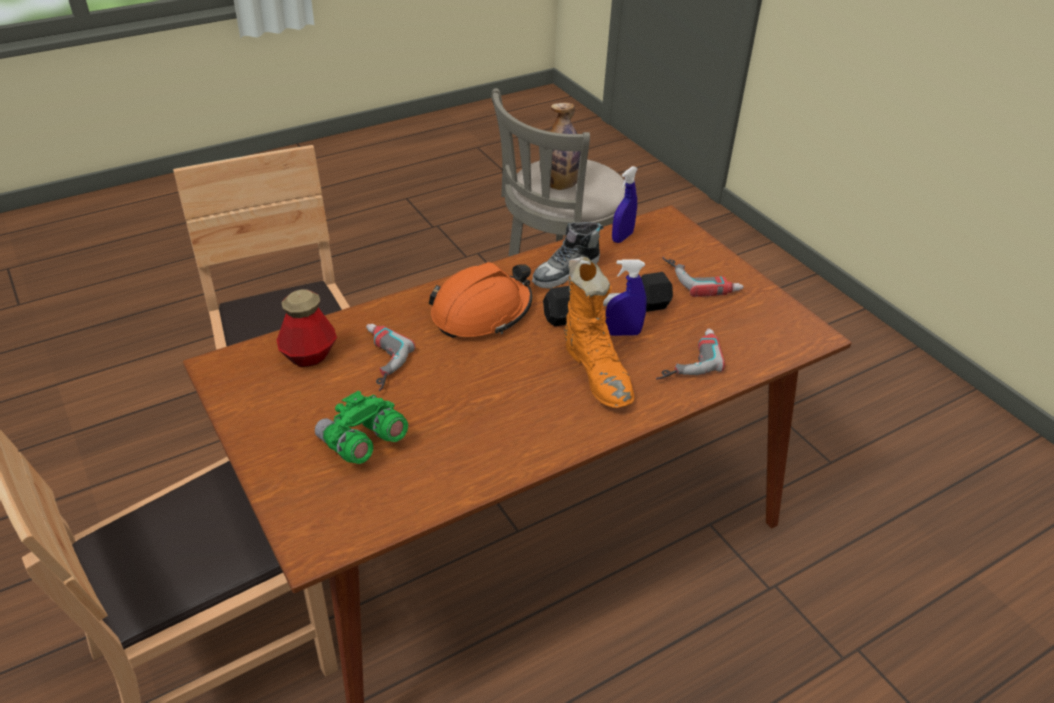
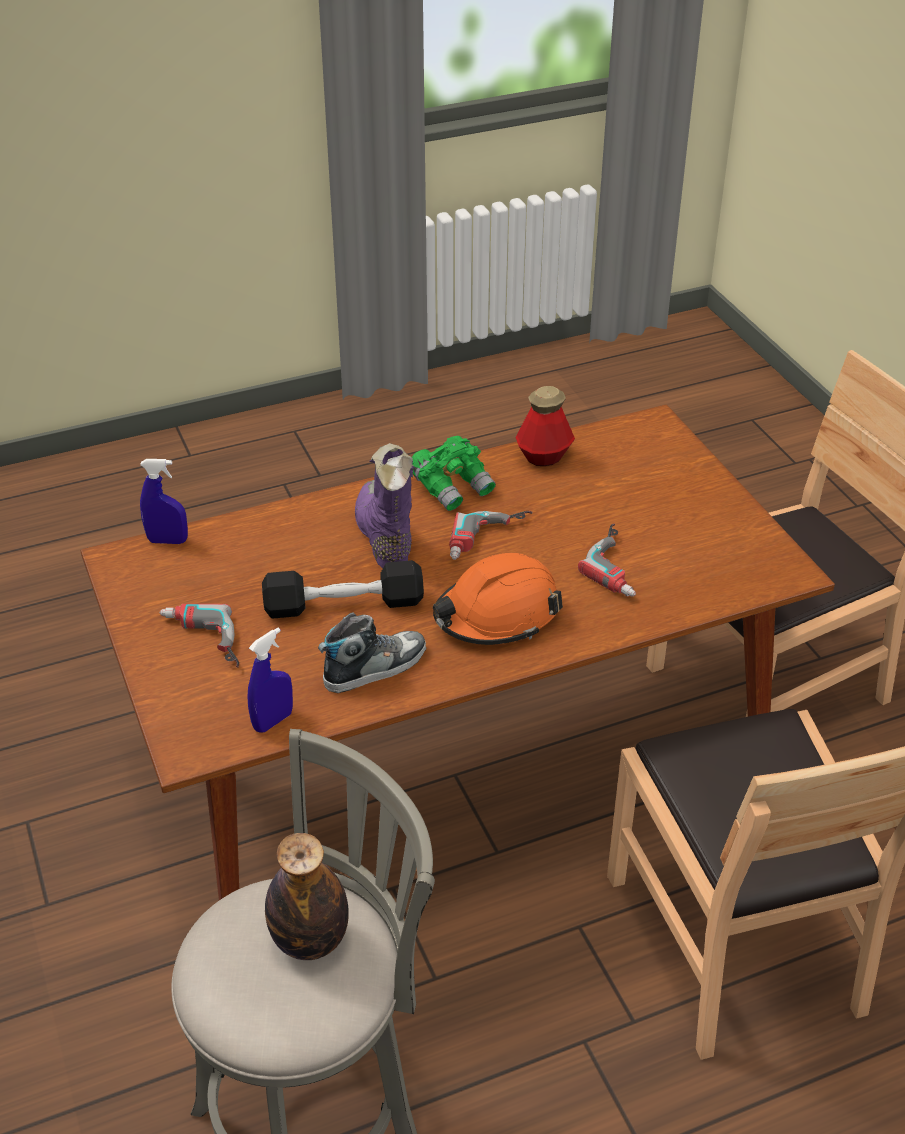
camera: 170 degrees left, 0 degrees up
bottle [276,289,337,367] -> bottle moved to [516,386,575,466]
green binoculars [315,390,408,464] -> green binoculars moved to [412,436,496,511]
orange boot [564,257,634,408] -> purple boot [355,443,414,568]
blue spray bottle [605,259,646,336] -> blue spray bottle moved to [140,459,188,544]
power drill [656,328,725,379] -> power drill moved to [449,511,533,560]

